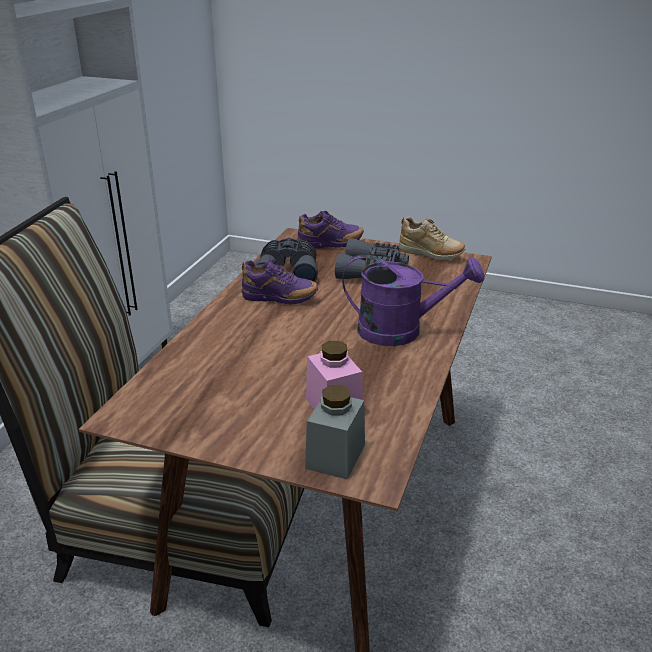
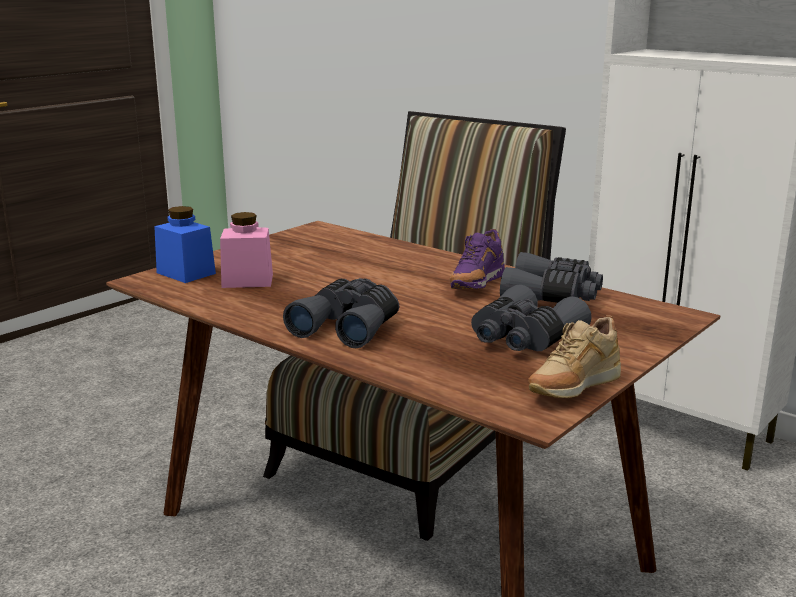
camera: 110 degrees right, 10 degrees down
purple shoe [297,211,364,249] -> none
grey jar [305,385,365,479] -> blue jar [154,206,216,283]
purple watering can [342,254,485,346] -> grey binoculars [283,278,399,348]

